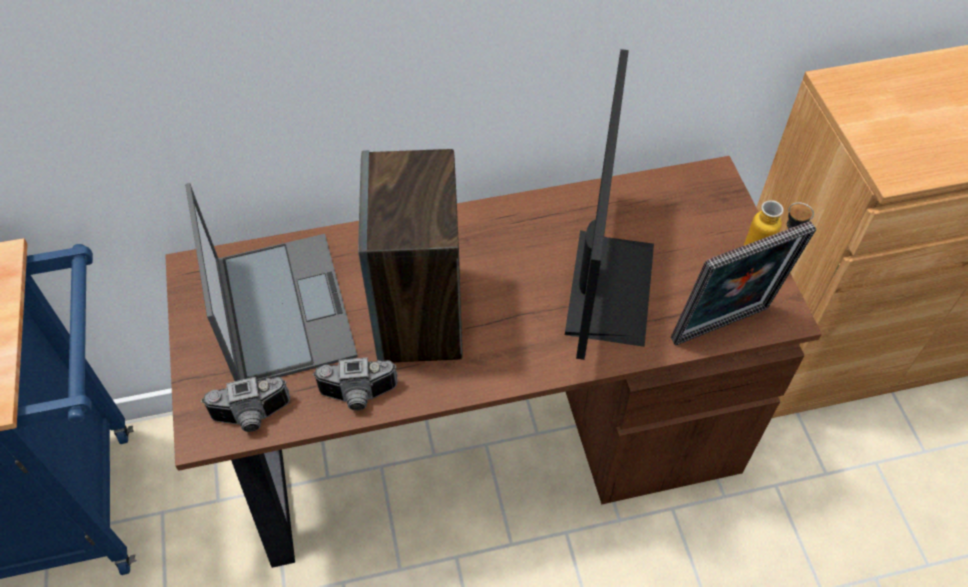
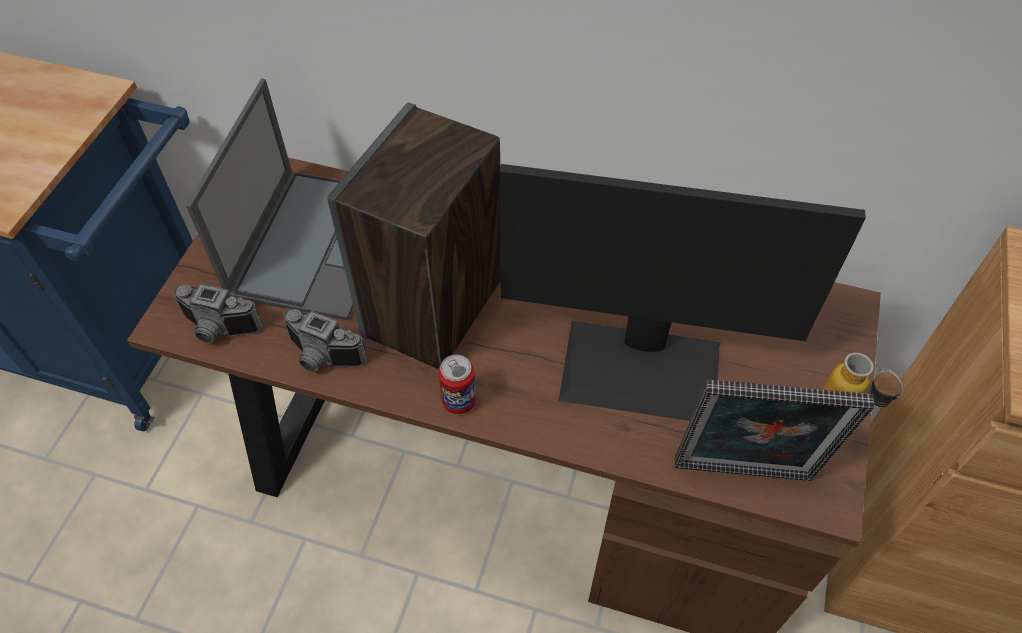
camera: 30 degrees right, 0 degrees up
monitor [565,49,654,360] -> monitor turned 60 degrees clockwise [499,164,866,421]
none -> can [438,355,476,414]

